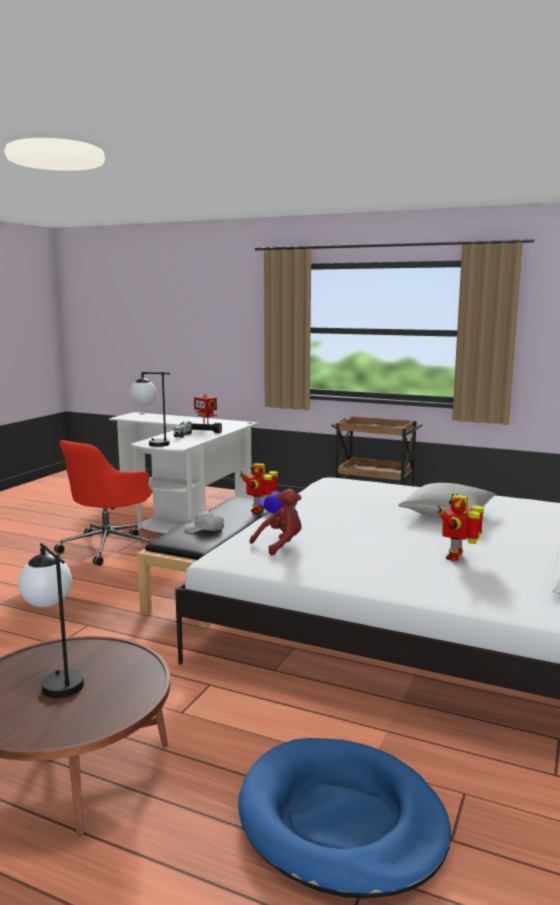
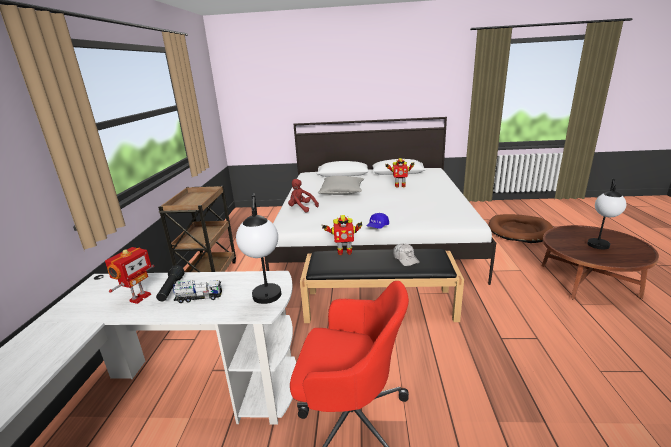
camera: 110 degrees left, 10 degrees up
blue dog bed [238,738,451,899] -> brown dog bed [489,214,553,243]
red plush toy [250,489,302,556] -> red plush toy moved to [288,179,319,212]

